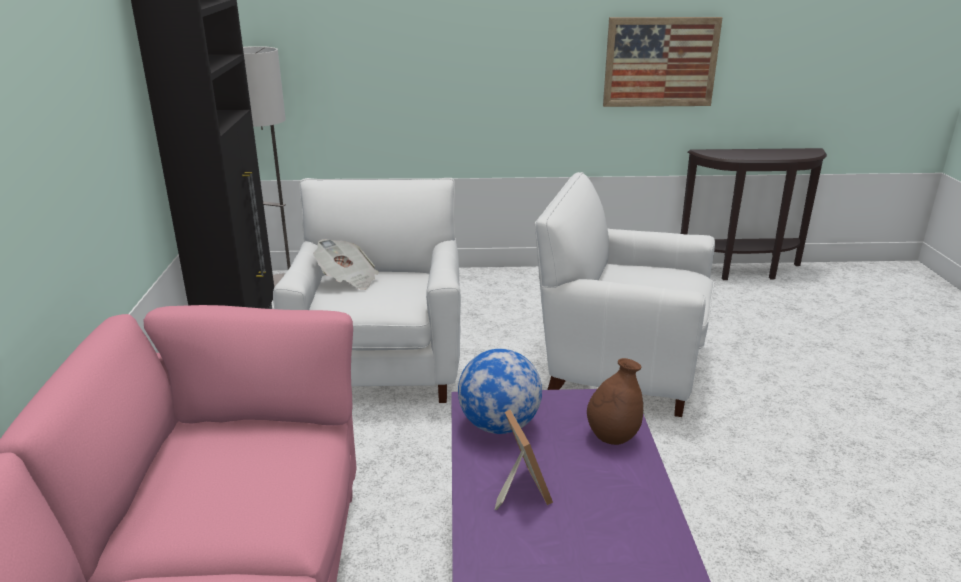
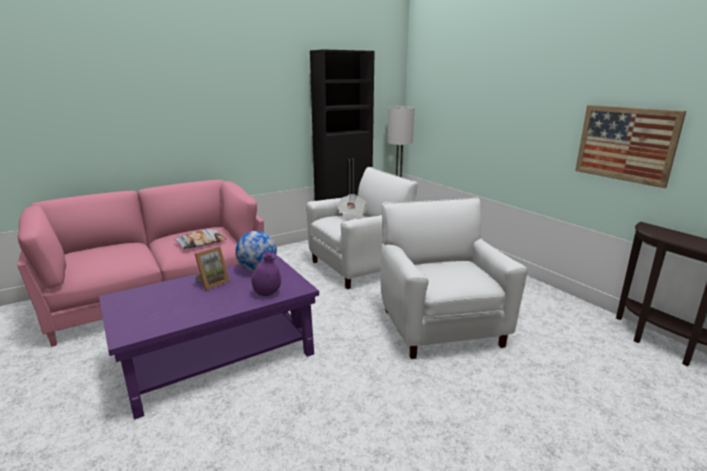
camera: 60 degrees right, 5 degrees down
brown vase [587,358,643,445] -> purple vase [252,252,281,296]
none -> pillow [174,229,227,249]

